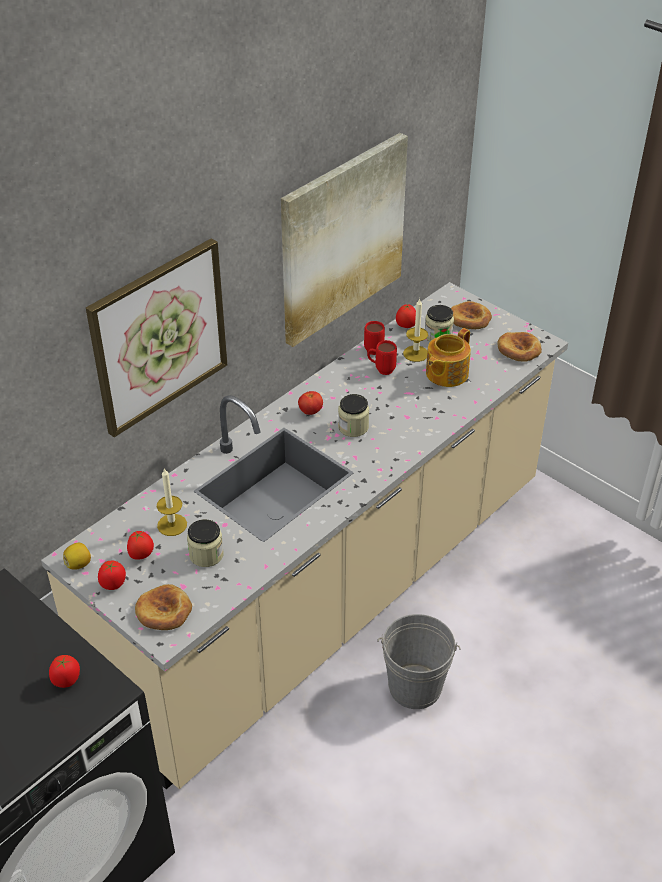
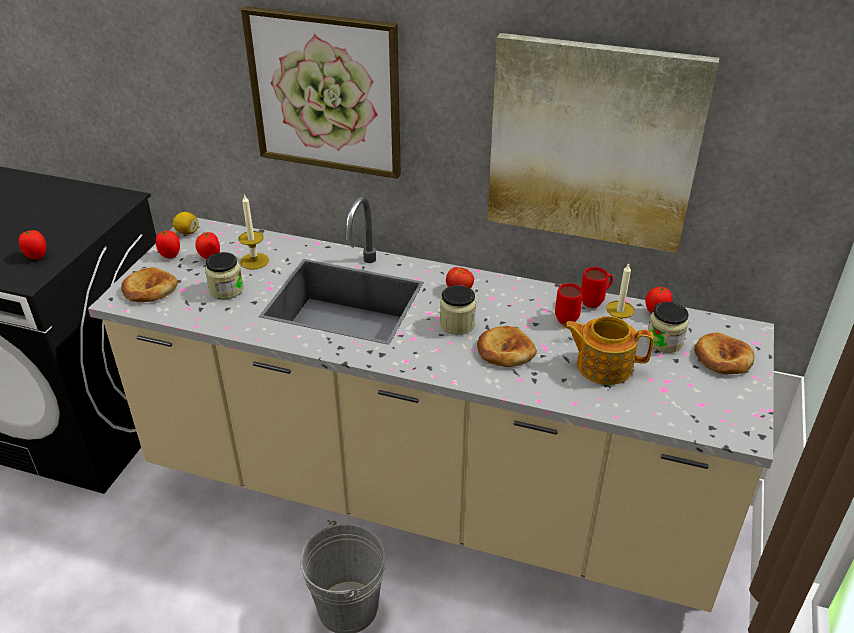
camera: 65 degrees right, 5 degrees down
bread [497,332,542,362] -> bread moved to [477,326,537,367]

